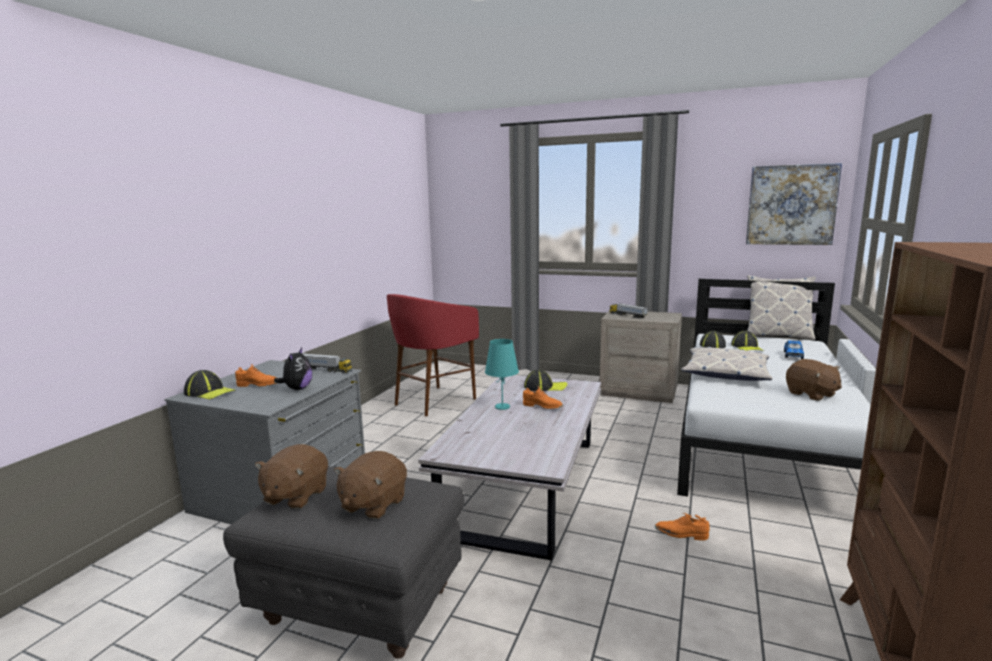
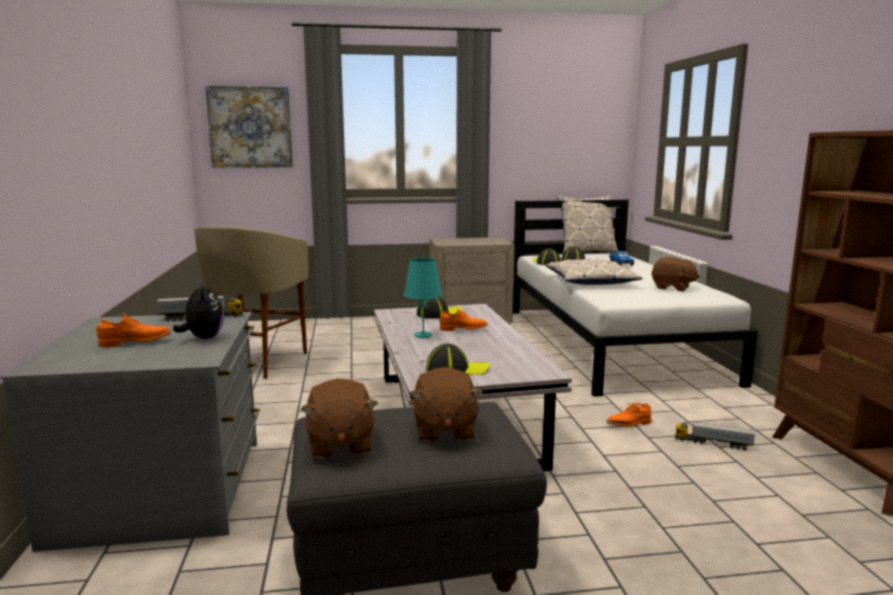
camera: 30 degrees left, 0 degrees up
cap [184,370,236,399] -> cap moved to [426,344,490,375]
red stool [387,294,479,416] -> beige stool [194,226,309,379]
toy truck [610,303,648,319] -> toy truck moved to [675,421,755,450]
picture [746,163,842,245] -> picture moved to [205,86,293,168]

